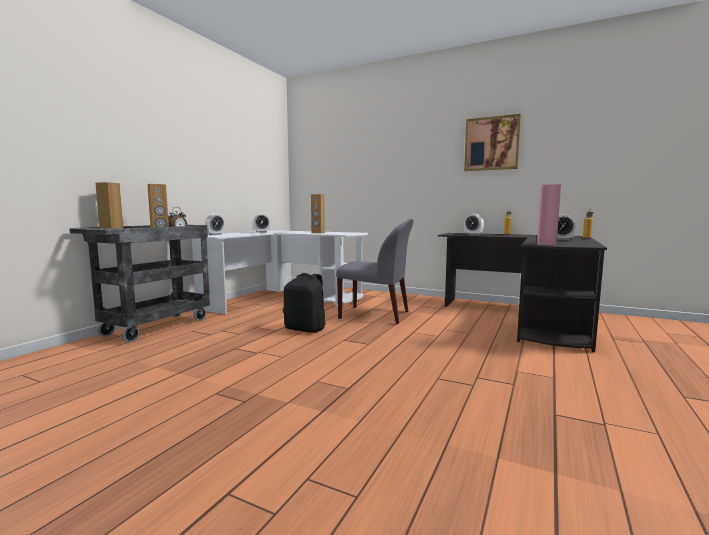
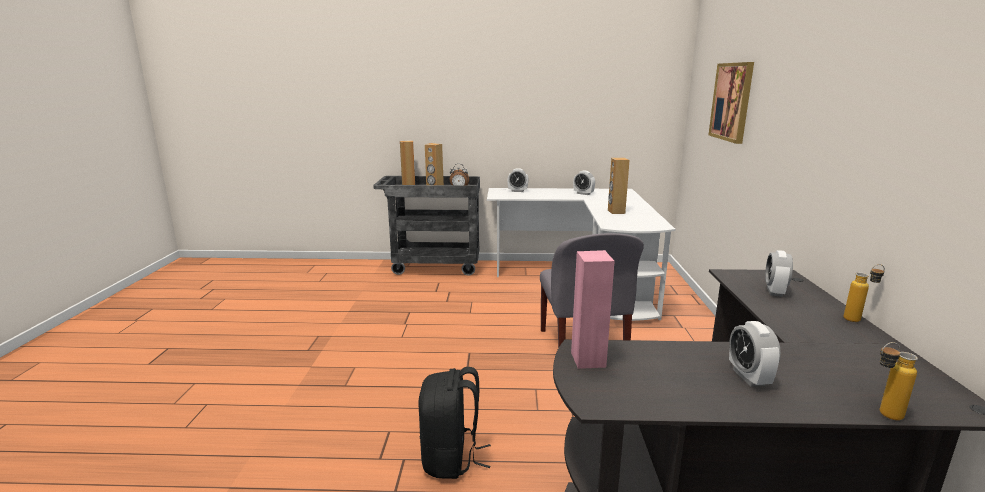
camera: 65 degrees right, 10 degrees up
black backpack [283,273,326,333] -> black backpack moved to [418,367,491,479]
picture [464,114,521,171] -> picture moved to [708,62,754,144]

